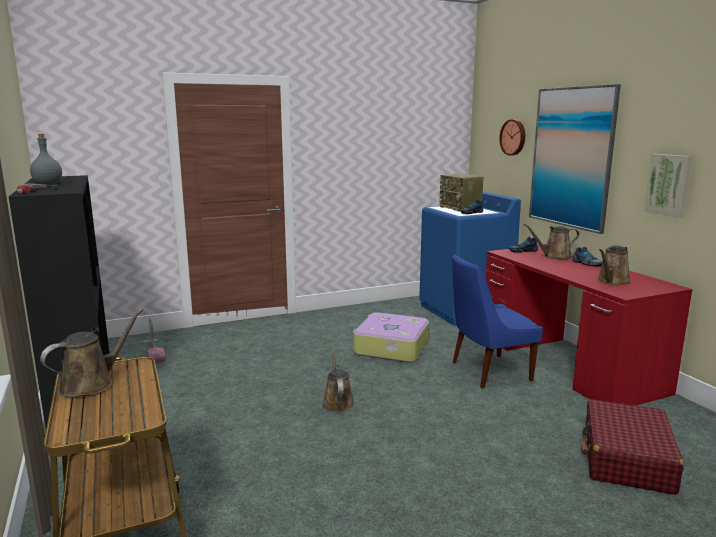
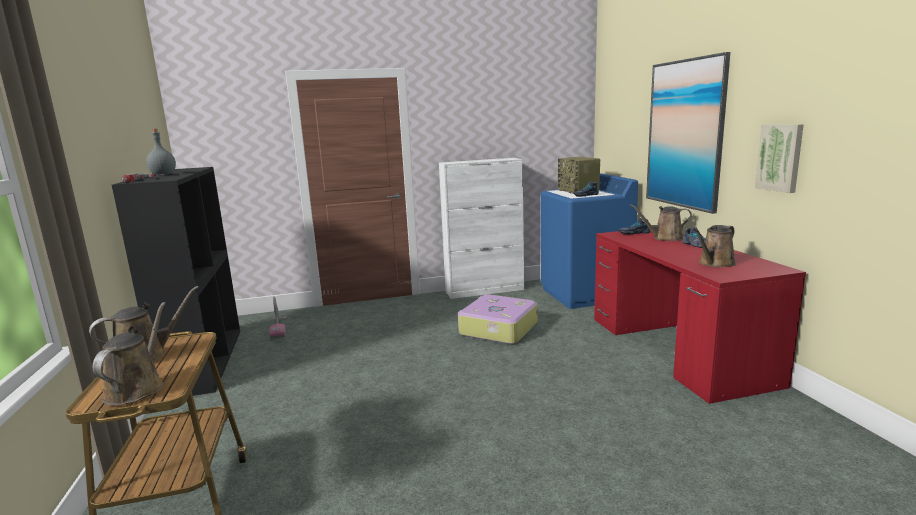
camera: 10 degrees right, 0 degrees up
brown watering can [322,349,354,413] -> brown watering can moved to [93,302,166,405]
blue chair [452,254,543,389] -> none
wall clock [499,119,525,156] -> none
red suitcase [582,399,684,495] -> none
none -> white cabinet [439,158,524,299]

